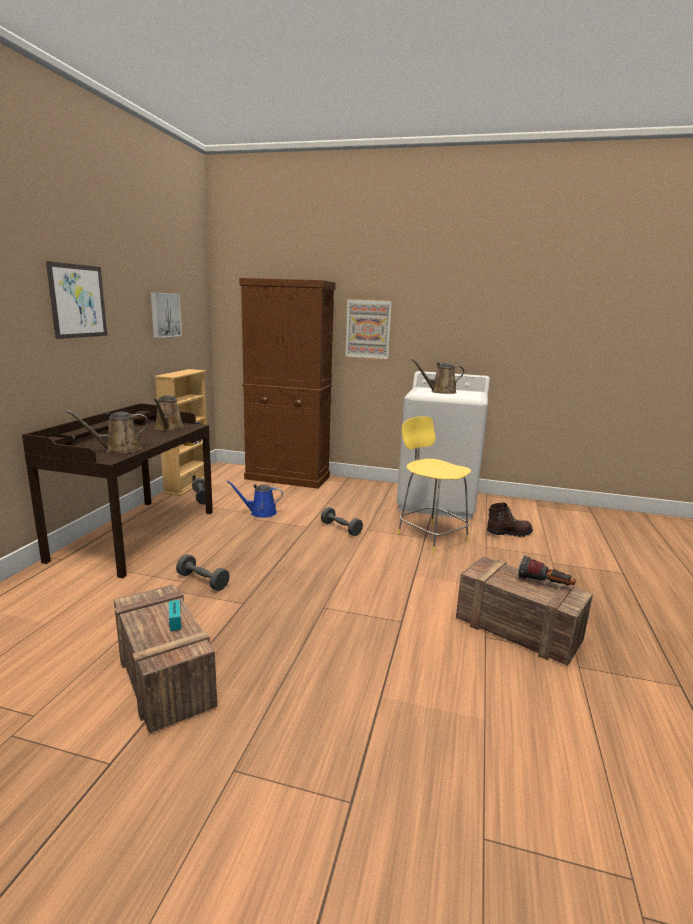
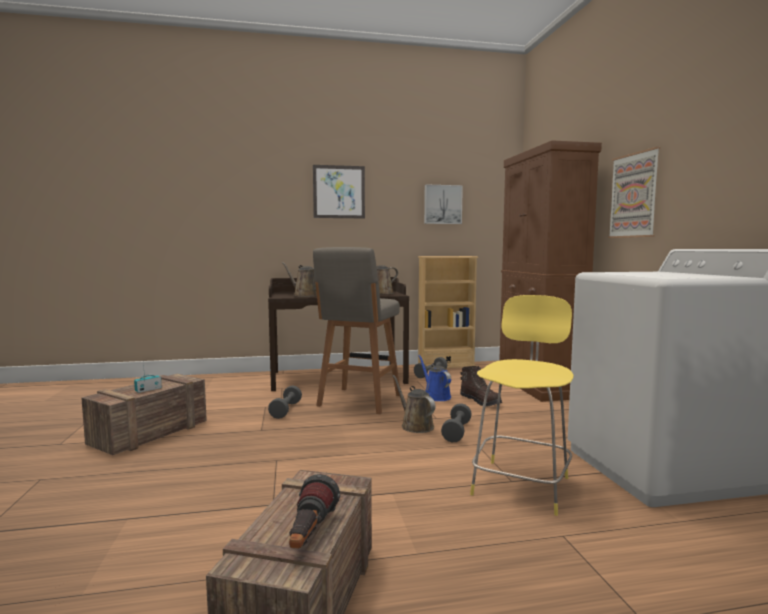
camera: 65 degrees right, 10 degrees down
brown watering can [411,359,465,394] -> brown watering can moved to [393,375,436,433]
brown boot [487,502,533,537] -> brown boot moved to [460,366,502,407]
none -> grey stool [313,247,400,414]

